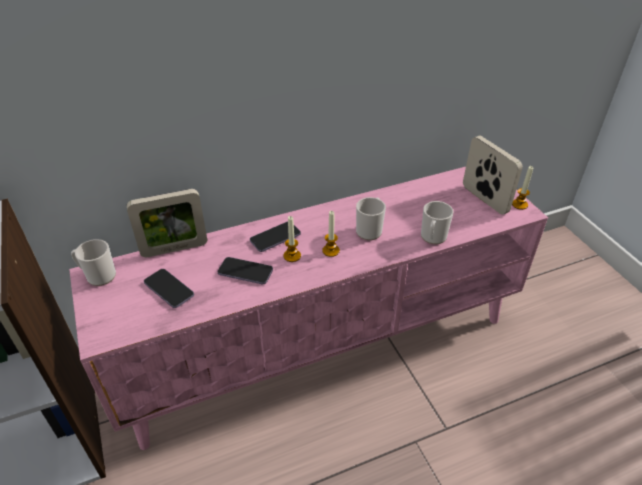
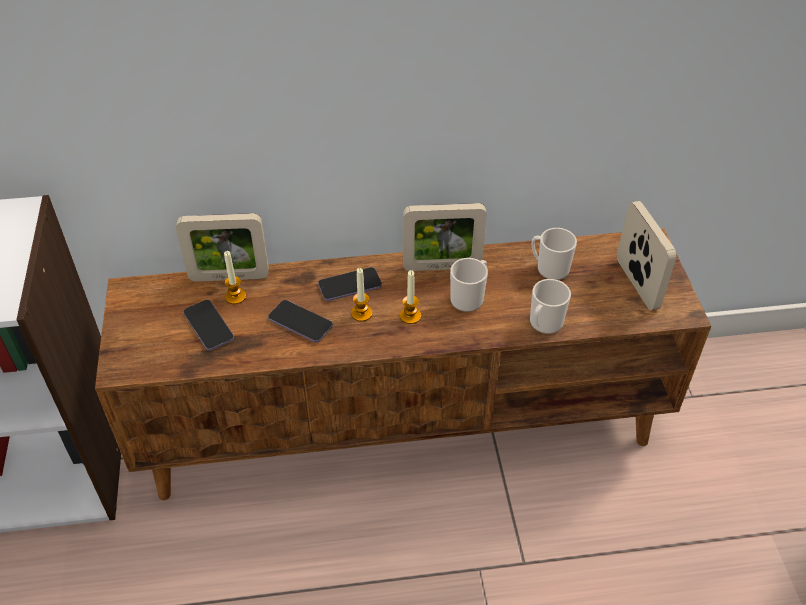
camera: 15 degrees right, 5 degrees up
pink tv stand [69,167,548,450] -> brown tv stand [95,228,711,500]
mug [71,239,116,286] -> mug moved to [531,228,577,280]
candle [512,166,533,210] -> candle moved to [224,251,246,304]
none -> picture frame [403,203,487,271]

